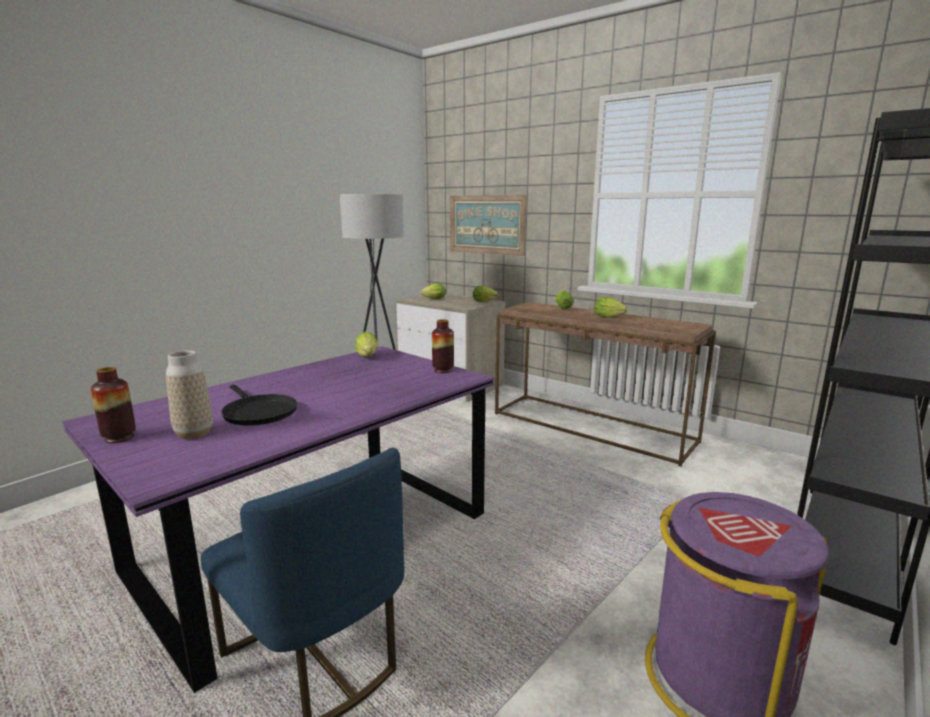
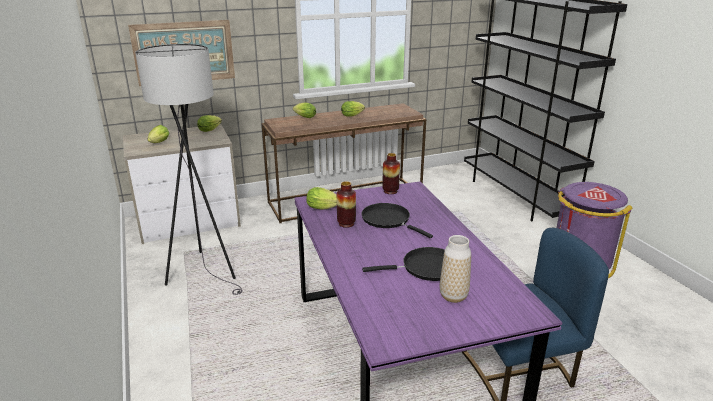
camera: 60 degrees left, 10 degrees up
vase [91,367,136,443] -> vase moved to [337,181,356,228]
none -> black frying pan [361,203,433,238]

